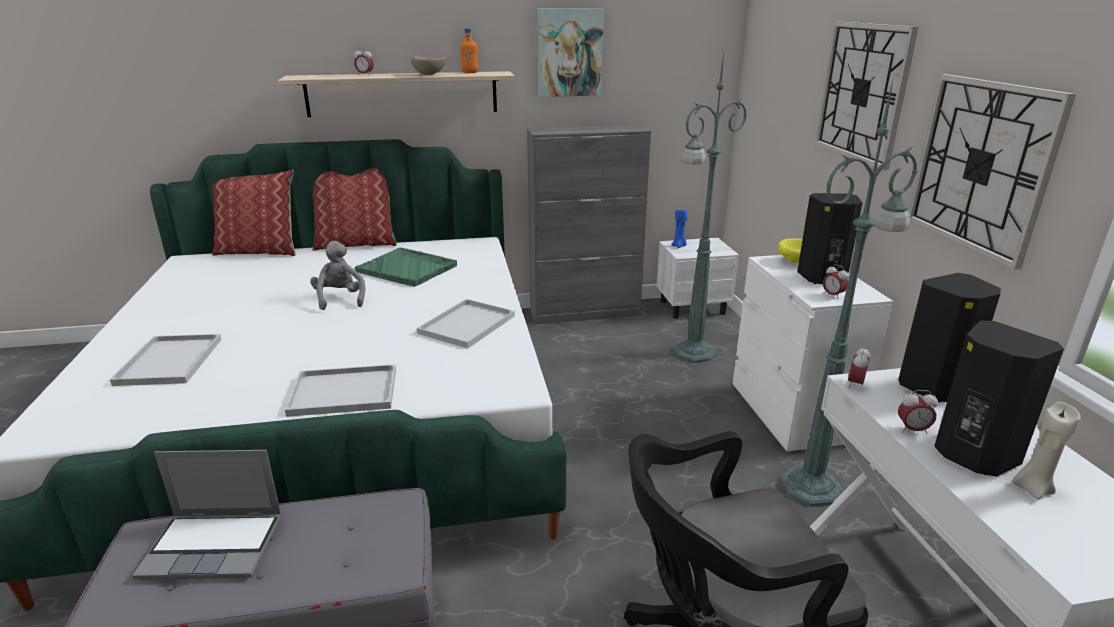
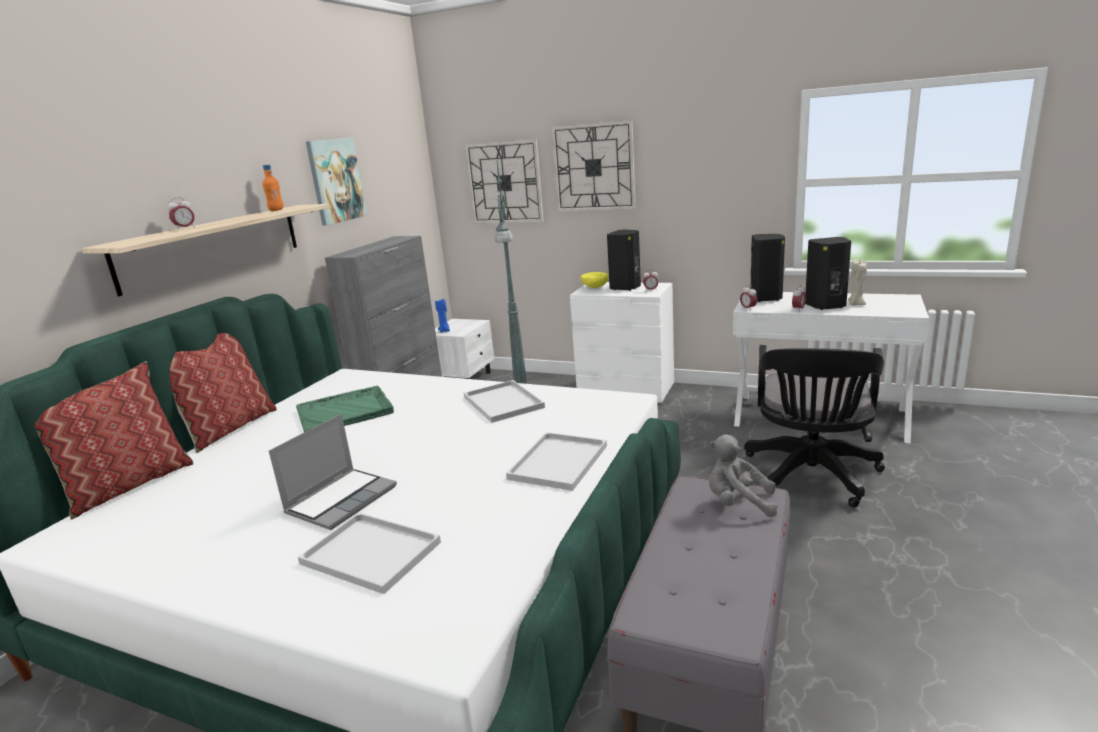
camera: 55 degrees left, 5 degrees down
laptop [132,450,282,580] -> laptop moved to [269,414,397,530]
grey plush toy [310,241,365,310] -> grey plush toy moved to [709,434,778,517]
beige bowl [411,56,446,75] -> none
green floor lamp [779,77,917,507] -> none
wall clock [909,74,1076,270] -> wall clock moved to [464,139,544,224]

